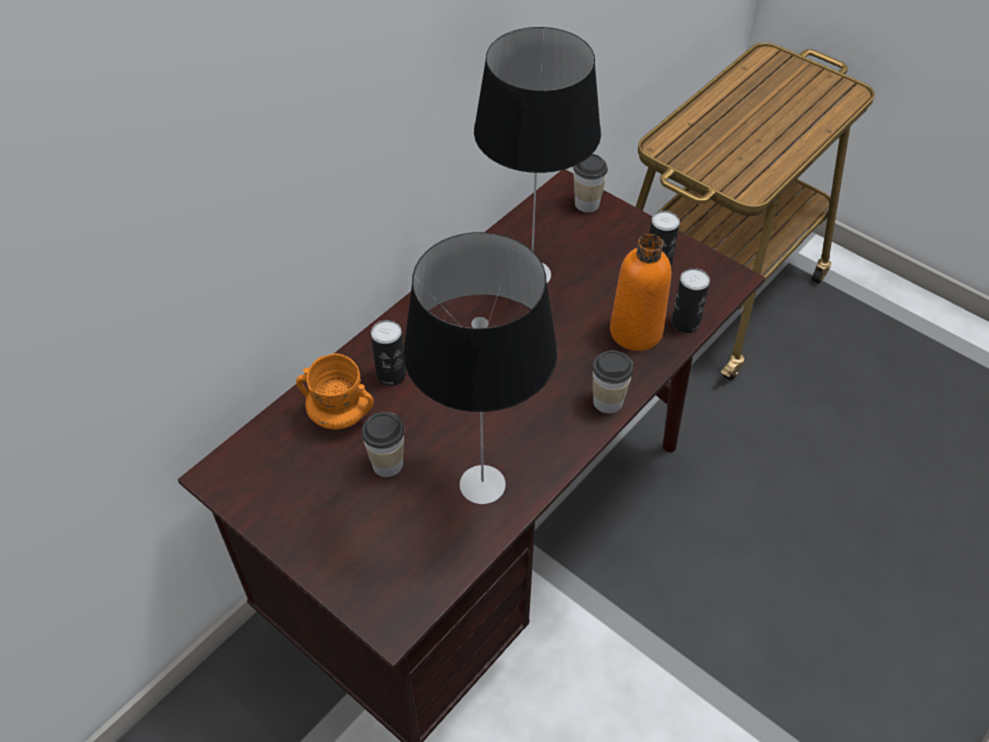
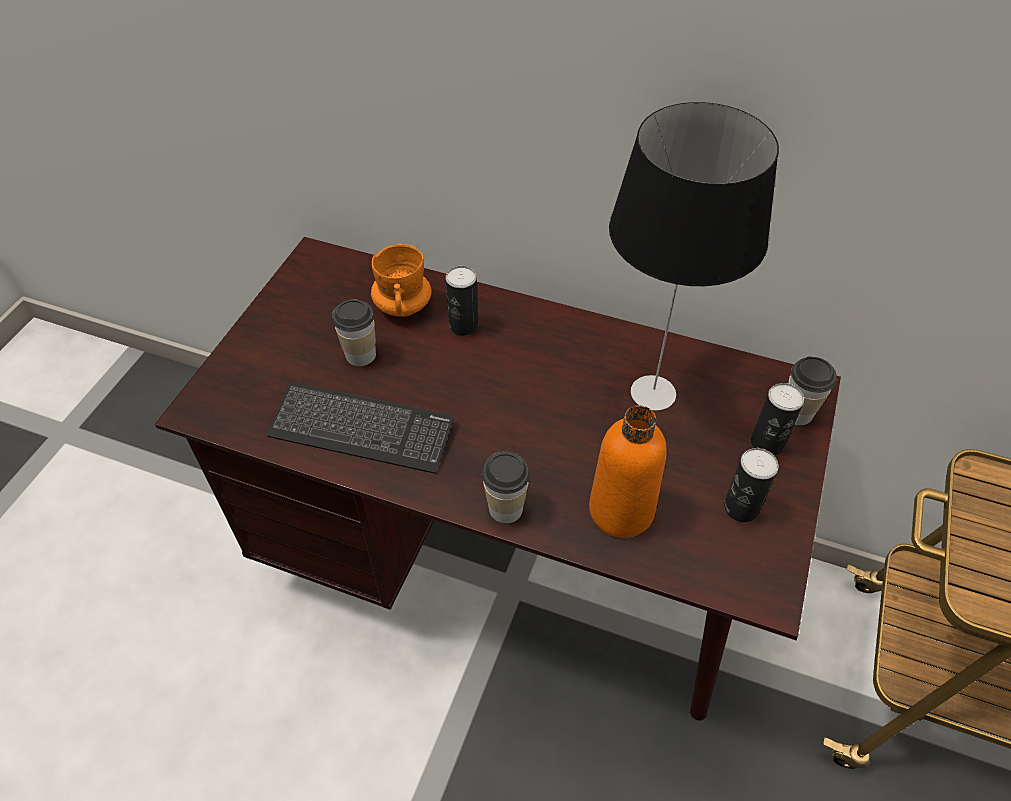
camera: 70 degrees right, 0 degrees up
table lamp [403,232,558,504] -> keyboard [267,382,454,474]
can [671,268,710,333] -> can moved to [751,383,804,456]

